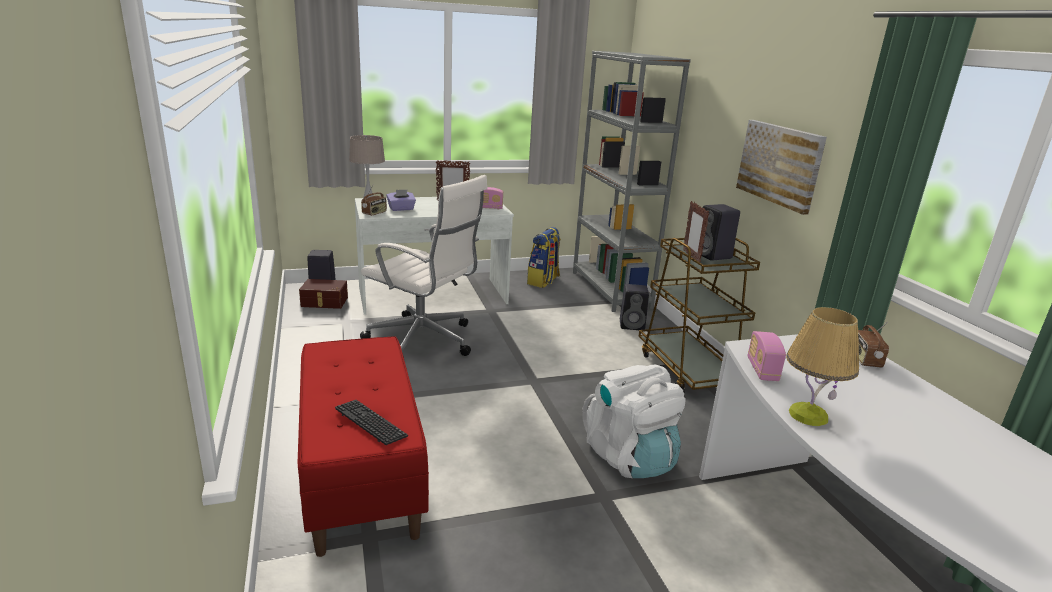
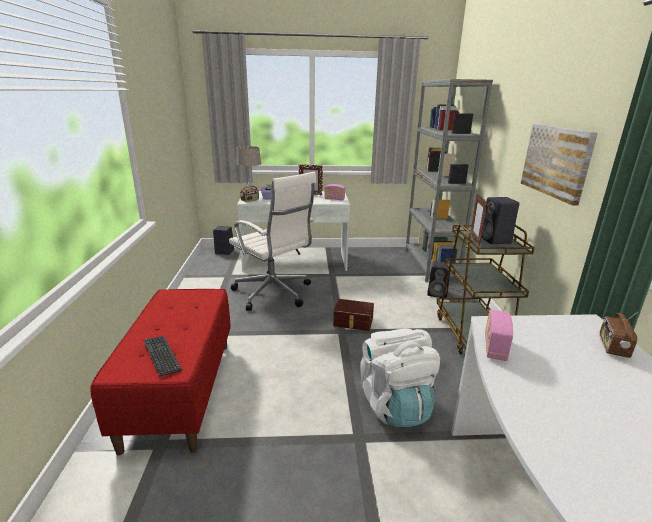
camera: 15 degrees right, 0 degrees up
brown storage box [299,279,348,309] -> brown storage box moved to [333,299,374,331]
backpack [527,227,561,288] -> none
table lamp [786,307,859,426] -> none

